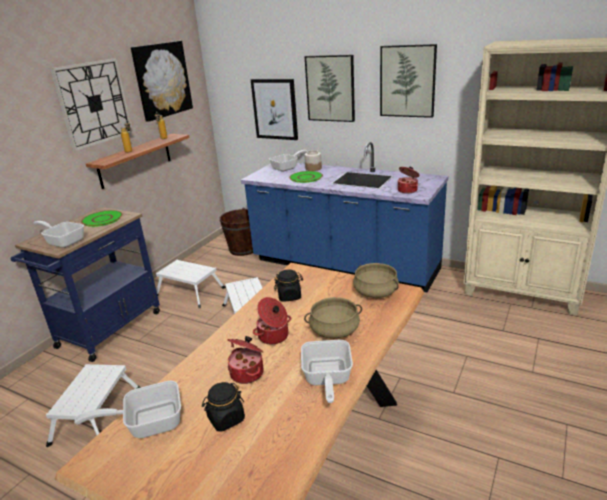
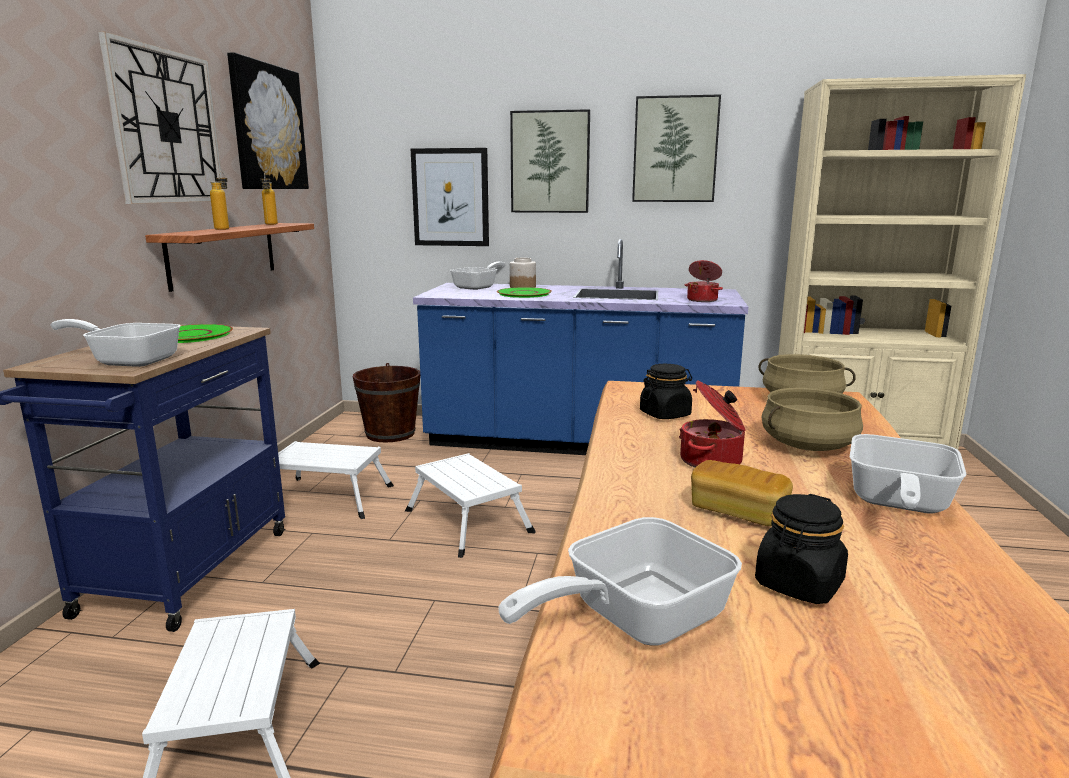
camera: 20 degrees left, 10 degrees down
cooking pot [228,336,264,384] -> bread [691,460,793,526]
frying pan [301,340,353,403] -> frying pan turned 45 degrees clockwise [850,434,966,514]

